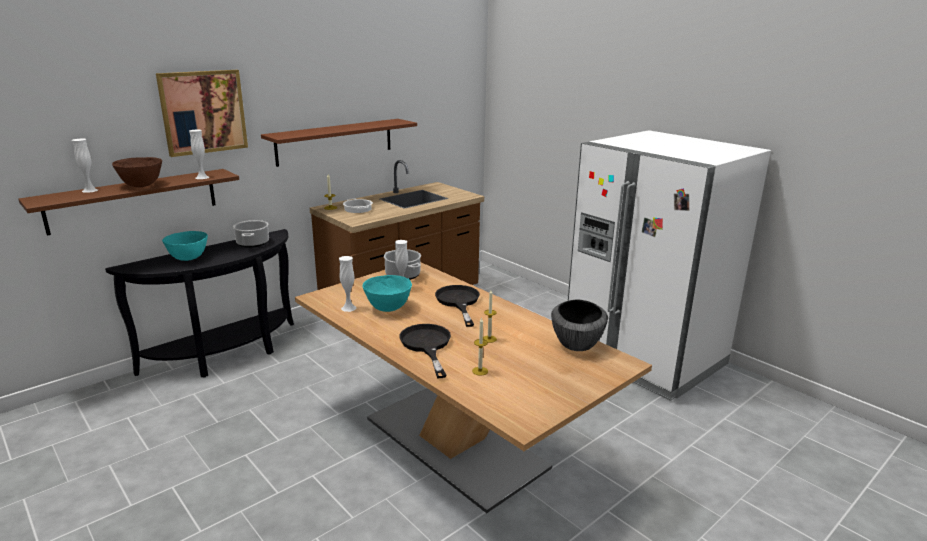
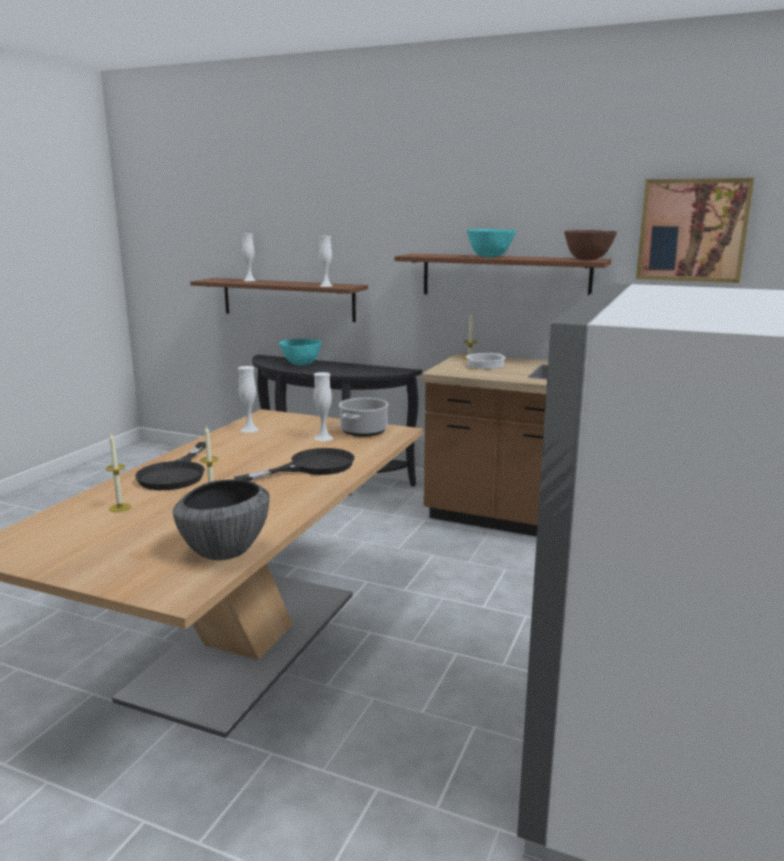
camera: 65 degrees right, 5 degrees down
brown bowl [112,157,162,187] -> brown bowl moved to [564,230,617,260]
picture [156,70,248,157] -> picture moved to [636,178,754,283]
cooking pot [233,220,269,248] -> none
turquoise bowl [362,275,412,312] -> turquoise bowl moved to [467,229,516,258]
black frying pan [400,324,451,378] -> black frying pan turned 135 degrees clockwise [135,442,206,490]

